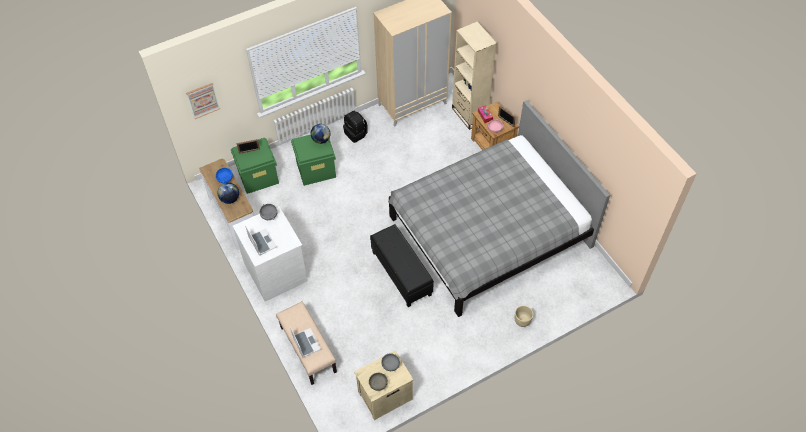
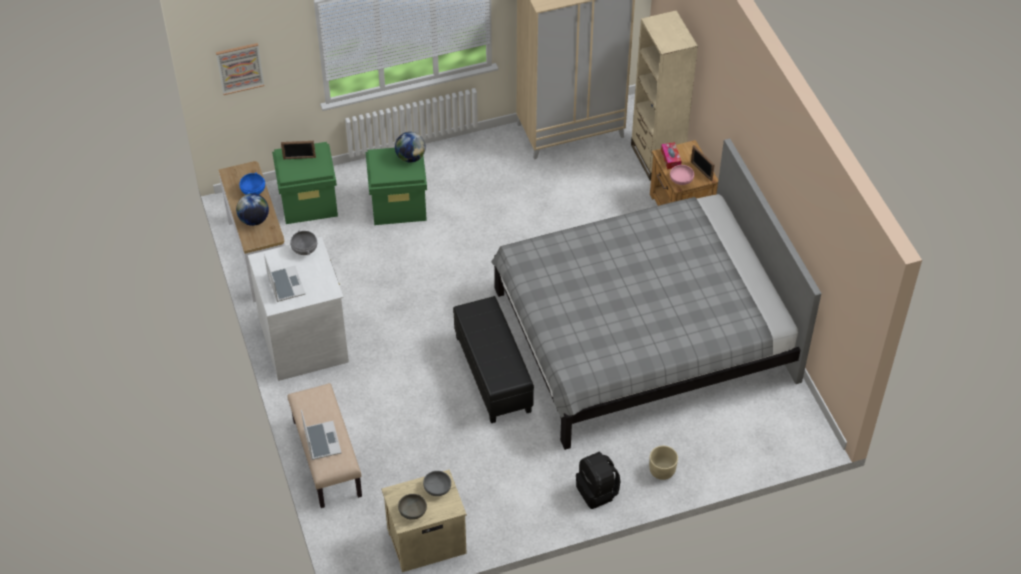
camera: 10 degrees right, 5 degrees down
black backpack [343,110,368,143] -> black backpack moved to [576,452,620,509]

